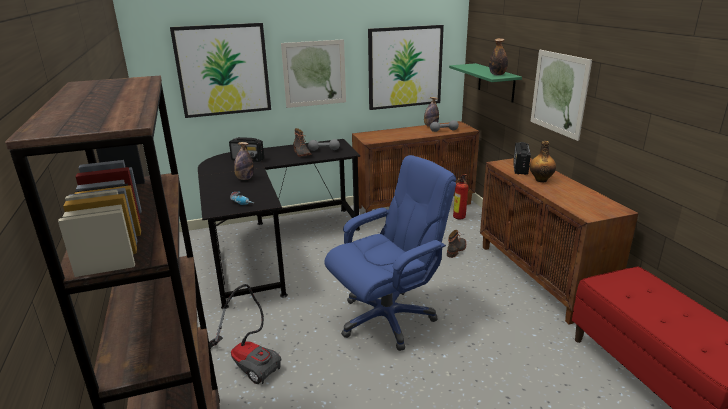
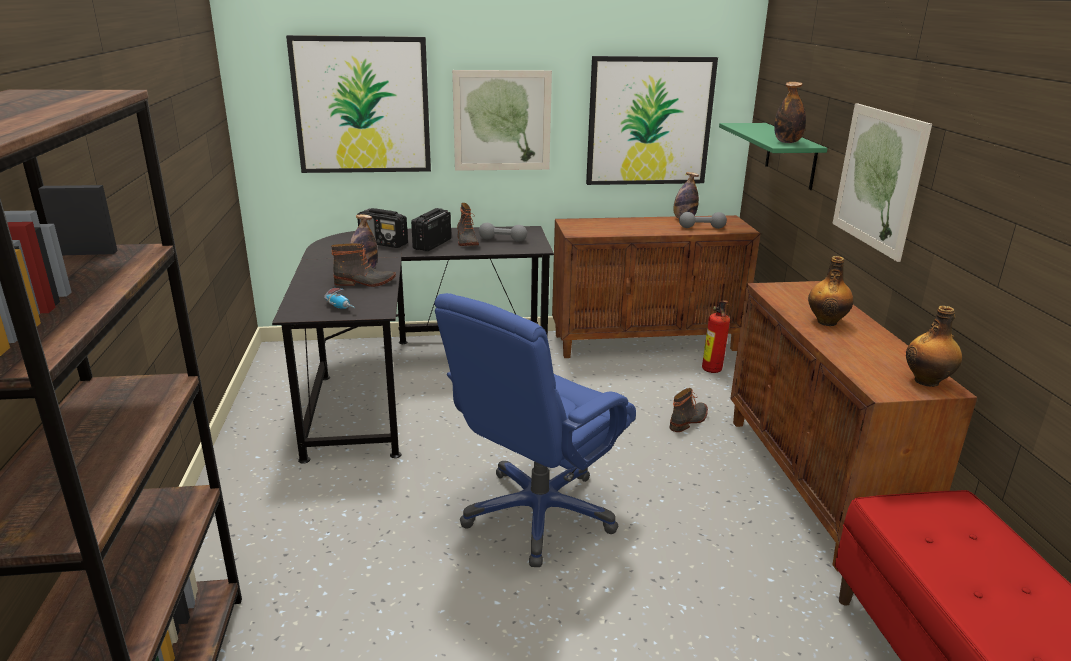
camera: 10 degrees right, 0 degrees up
vacuum cleaner [209,284,281,384] -> none
blue office chair [324,155,456,351] -> blue office chair turned 150 degrees clockwise [434,293,636,567]
radio [513,142,531,175] -> radio moved to [411,208,451,251]
none -> boot [331,243,396,287]
none -> bottle [906,306,962,387]

